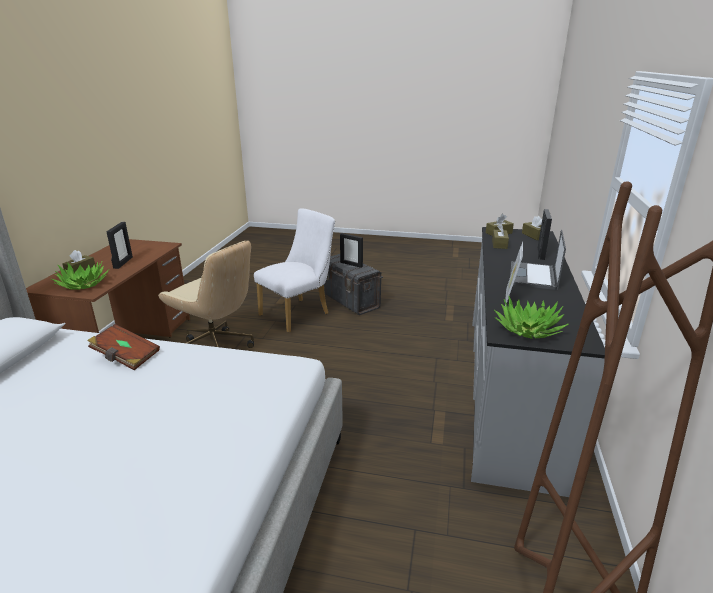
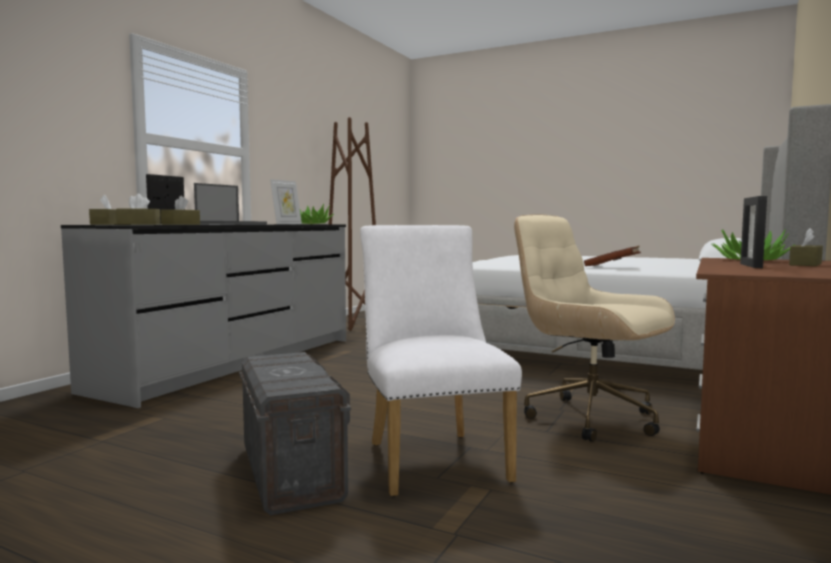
camera: 165 degrees left, 20 degrees down
white chair [254,208,335,333] -> white chair turned 105 degrees clockwise [360,225,522,497]
picture frame [340,233,363,268] -> none

